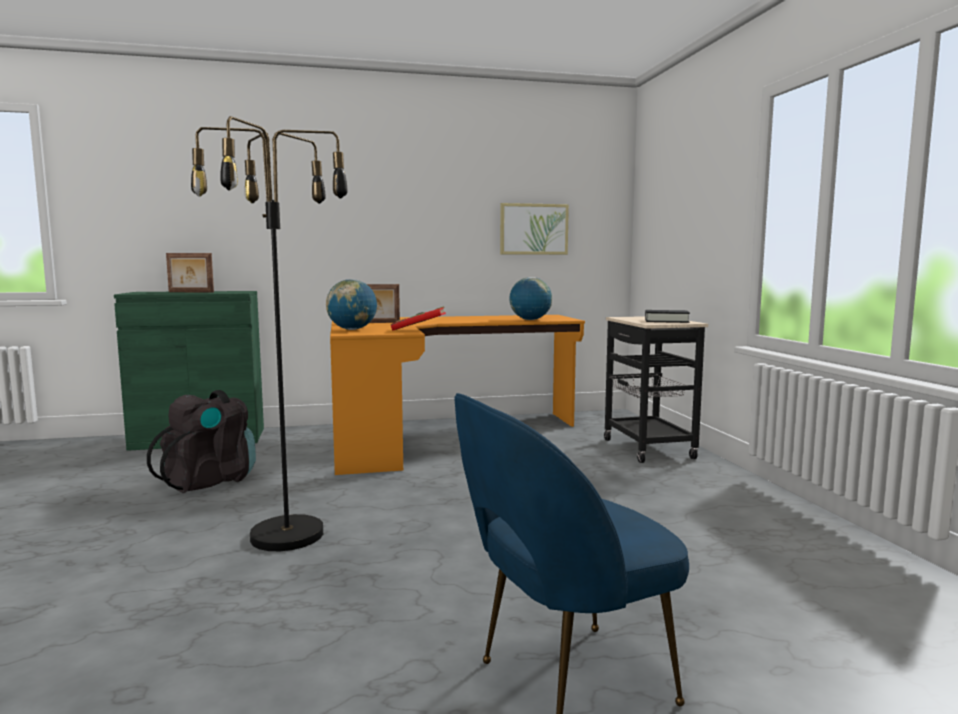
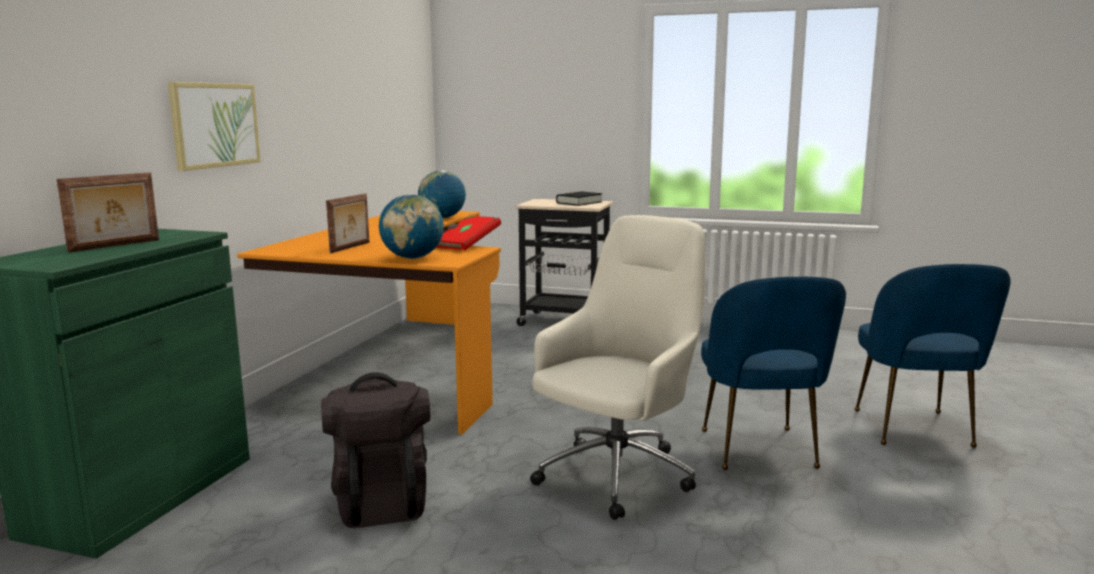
camera: 60 degrees left, 5 degrees up
floor lamp [191,116,348,551] -> beige office chair [530,215,705,520]
picture [500,203,569,255] -> picture moved to [168,82,261,171]
none -> blue chair [701,277,846,470]

